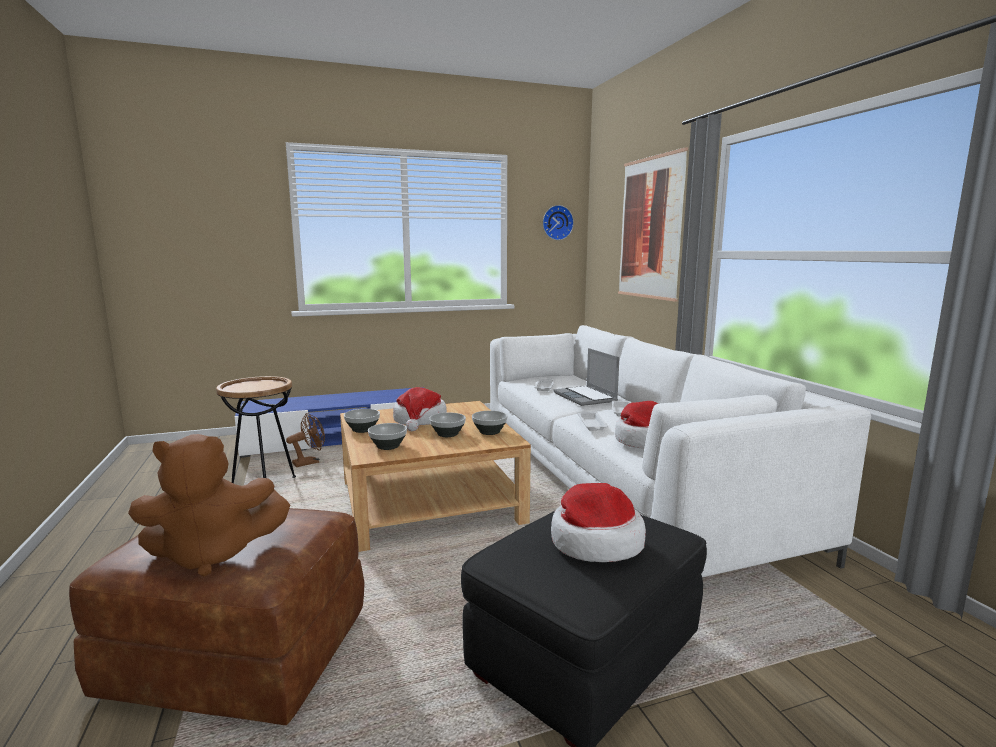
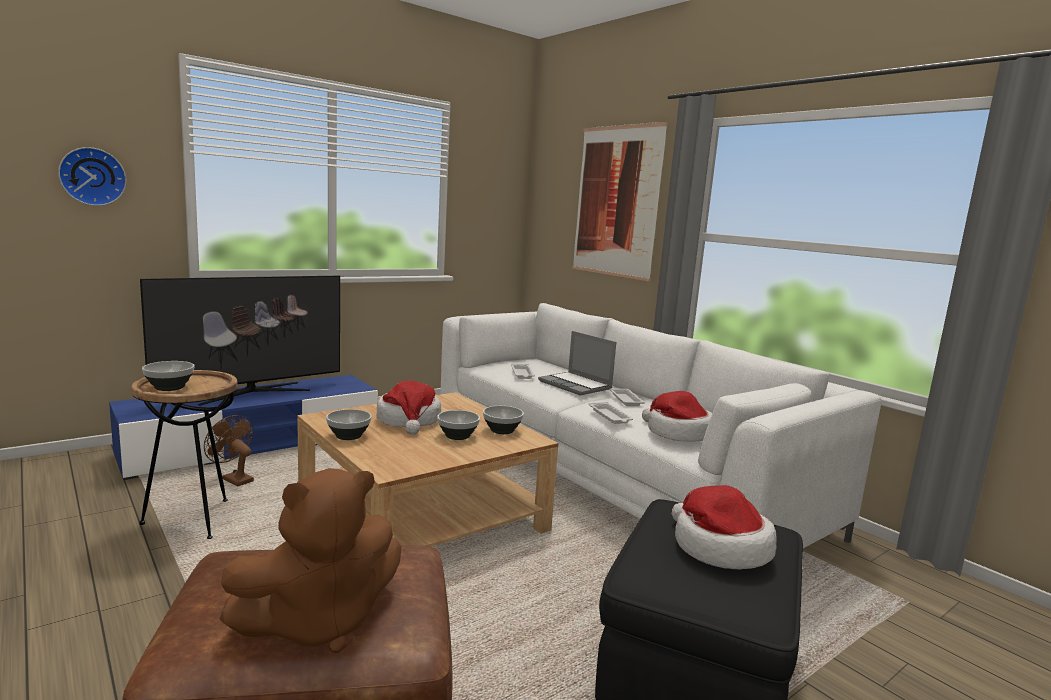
camera: 20 degrees left, 0 degrees up
brown fan [286,413,325,467] -> brown fan turned 90 degrees counterclockwise [204,415,254,487]
bowl [368,423,407,450] -> bowl moved to [142,361,194,391]
wall clock [543,205,574,240] -> wall clock moved to [58,147,127,206]
none -> television [140,276,340,406]

